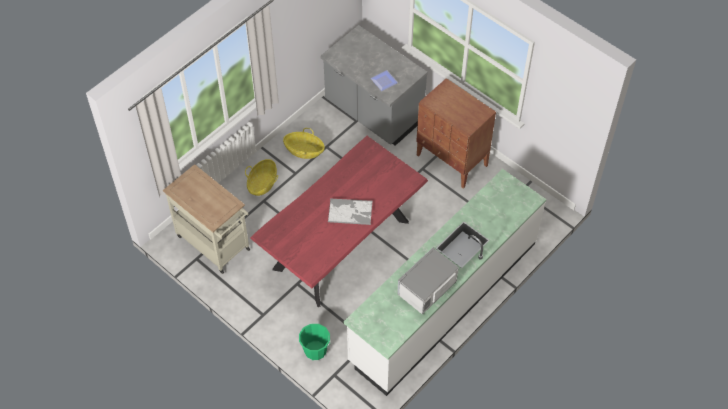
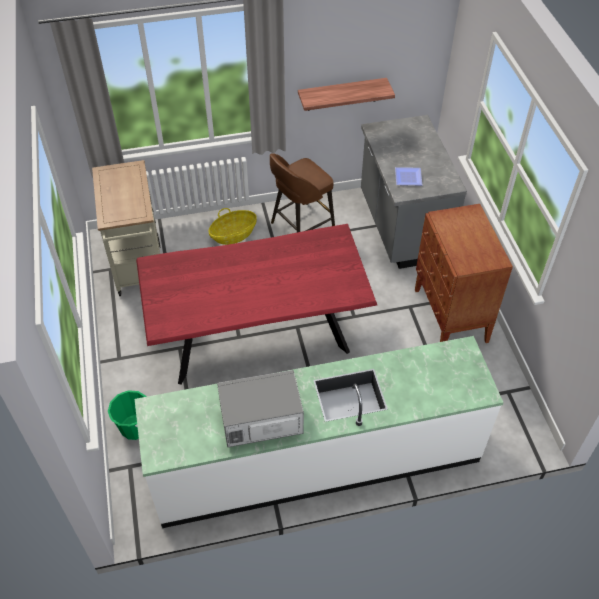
camera: 35 degrees right, 5 degrees down
basket [283,128,325,159] -> brown stool [270,153,335,232]
tray [328,198,373,225] -> none
none -> shelf [298,78,395,111]

